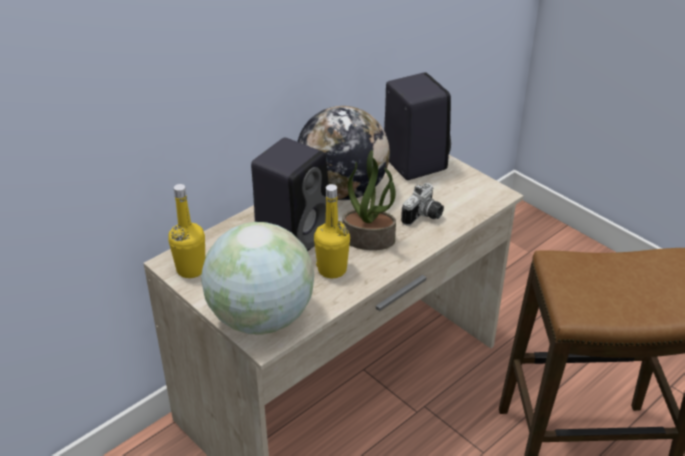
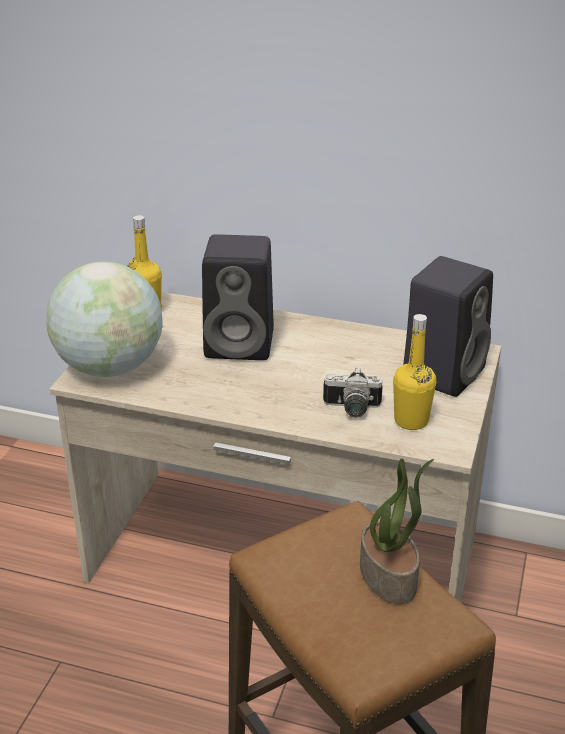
camera: 60 degrees right, 5 degrees down
globe [297,106,390,200] -> none
yellow bottle [314,184,350,278] -> yellow bottle moved to [393,314,436,430]
potted plant [343,150,396,250] -> potted plant moved to [360,459,434,604]

